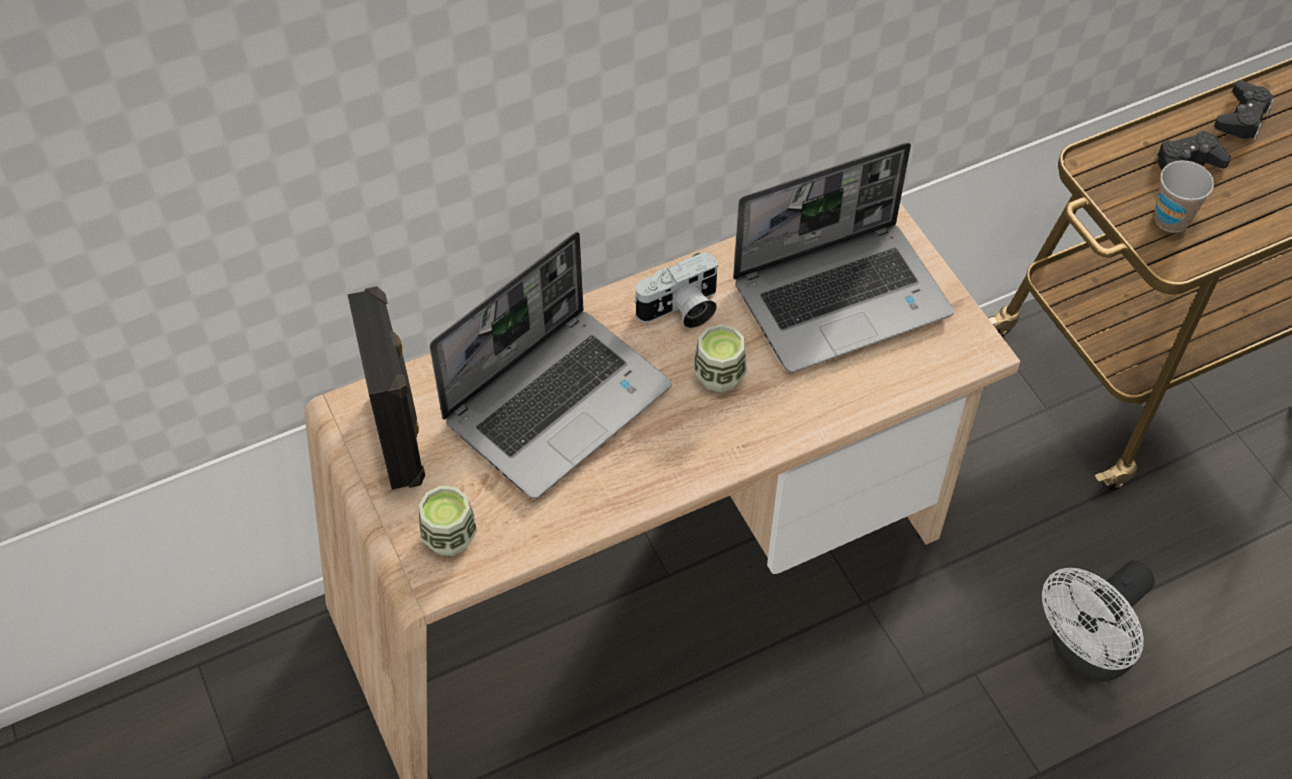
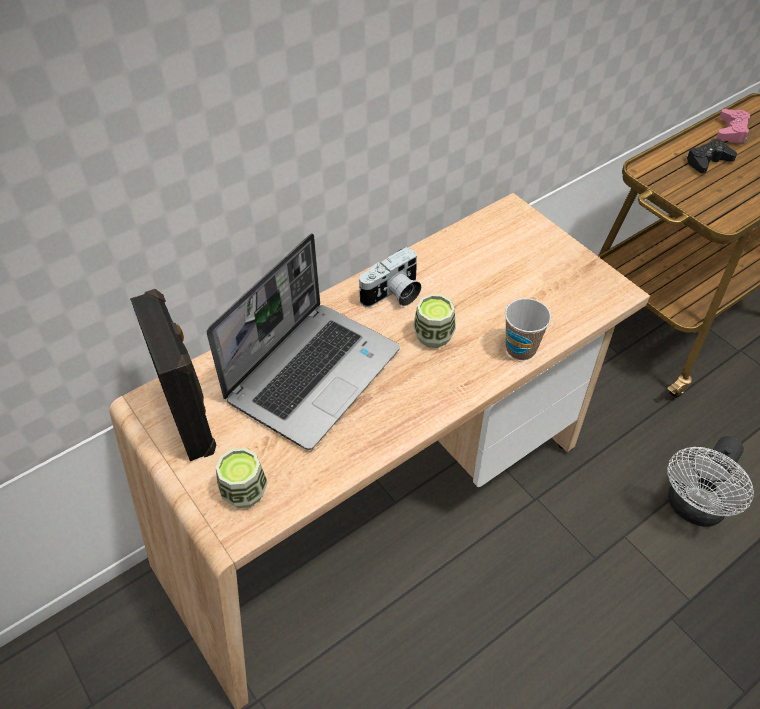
camera: 10 degrees left, 5 degrees down
laptop [733,142,954,373] -> none
cup [1154,160,1214,233] -> cup moved to [505,298,551,360]
black game controller [1214,80,1274,140] -> pink game controller [717,109,750,143]

